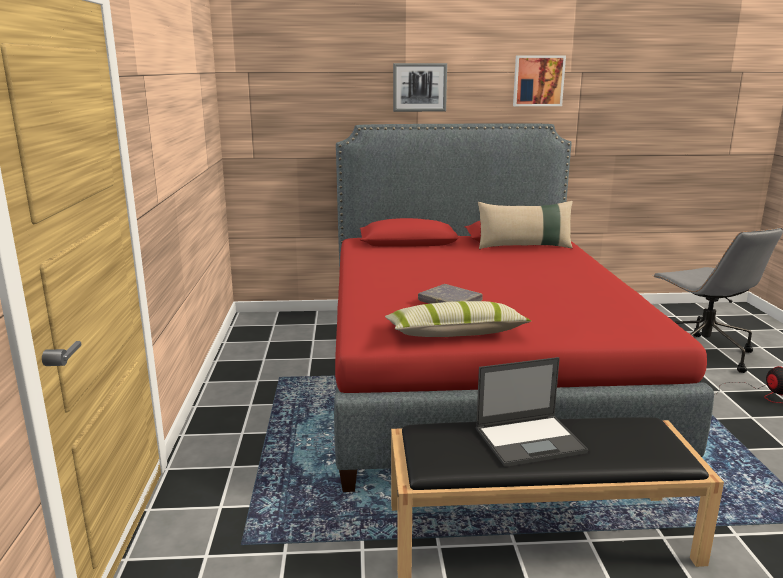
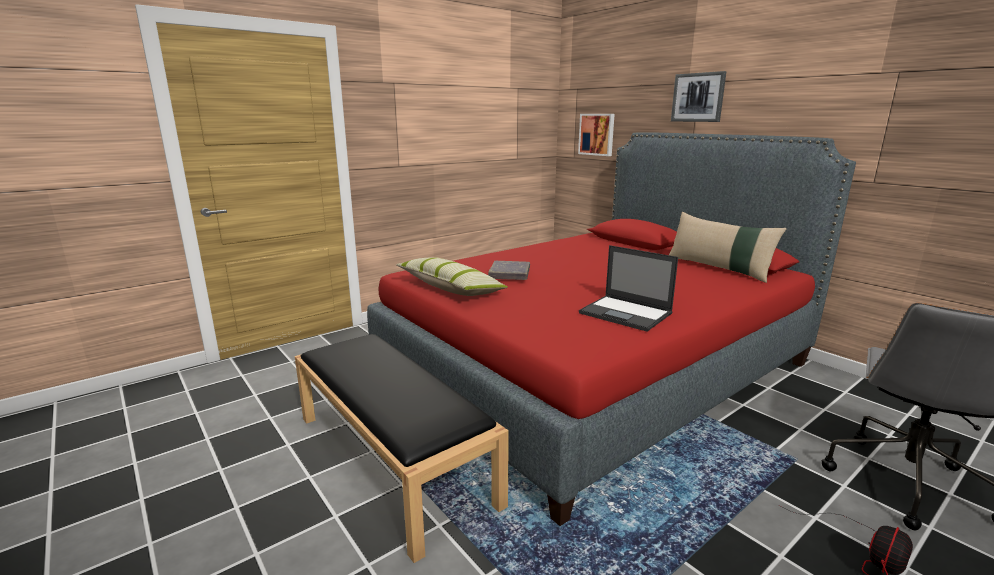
camera: 55 degrees right, 0 degrees up
laptop [476,357,589,467] -> laptop moved to [579,245,678,331]
picture [513,56,566,106] -> picture moved to [578,114,615,156]

